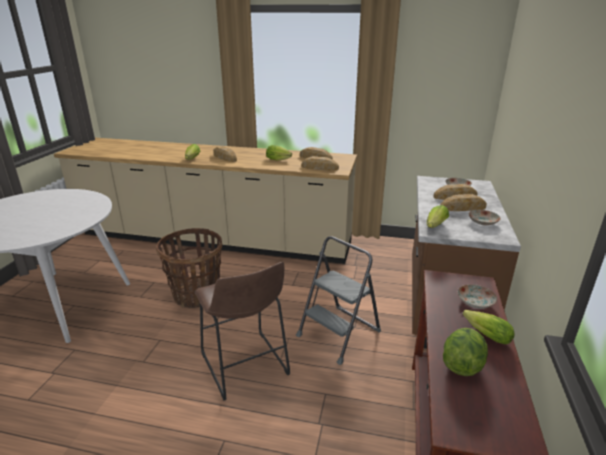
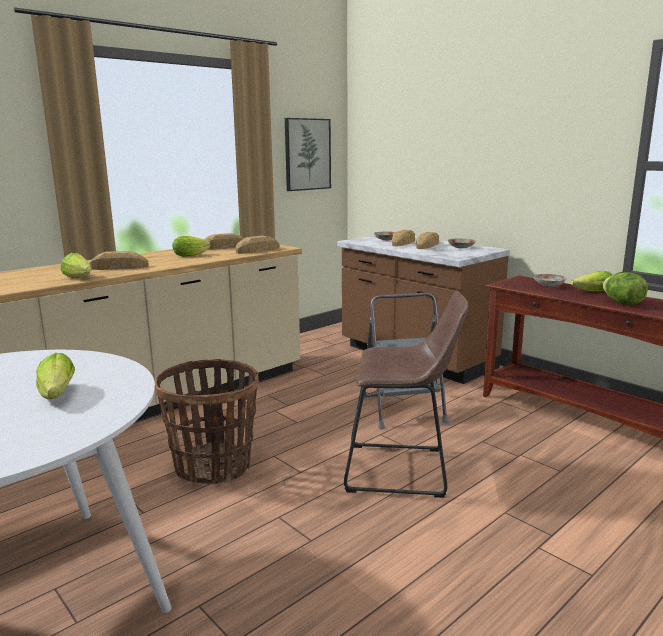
camera: 55 degrees left, 10 degrees down
lettuce [427,205,449,228] -> lettuce moved to [36,353,75,399]
none -> picture [285,118,331,191]

